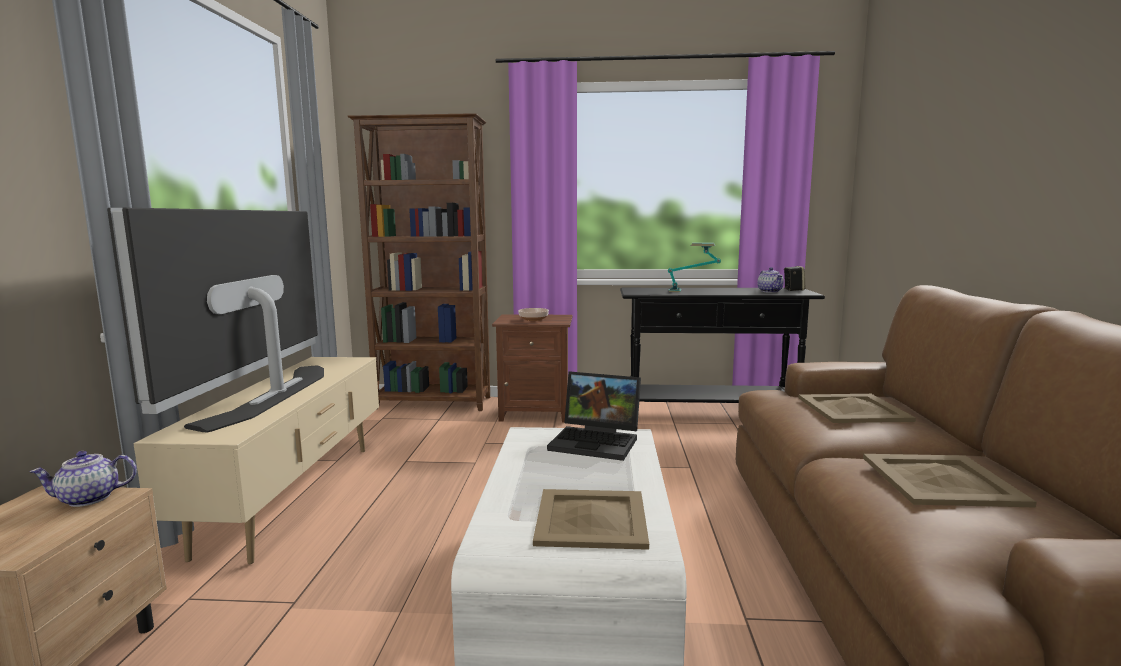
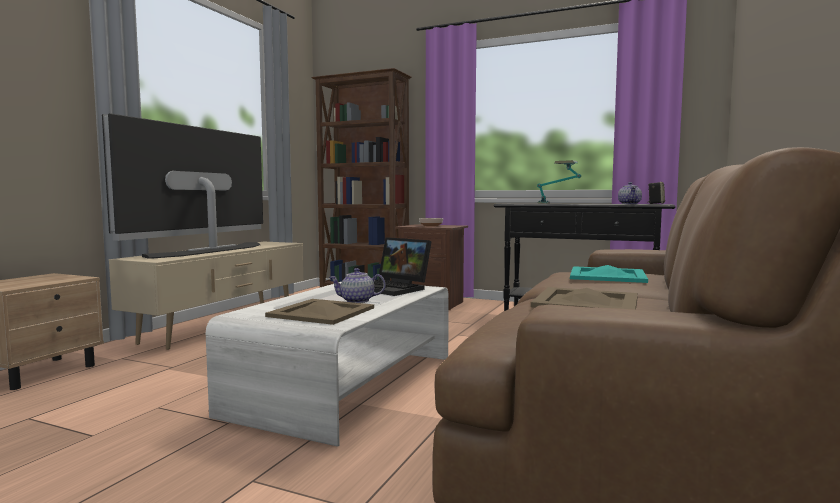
camera: 20 degrees right, 5 degrees down
teapot [30,451,137,507] -> teapot moved to [329,268,386,303]
beige tray [798,394,916,423] -> turquoise tray [570,265,648,283]

